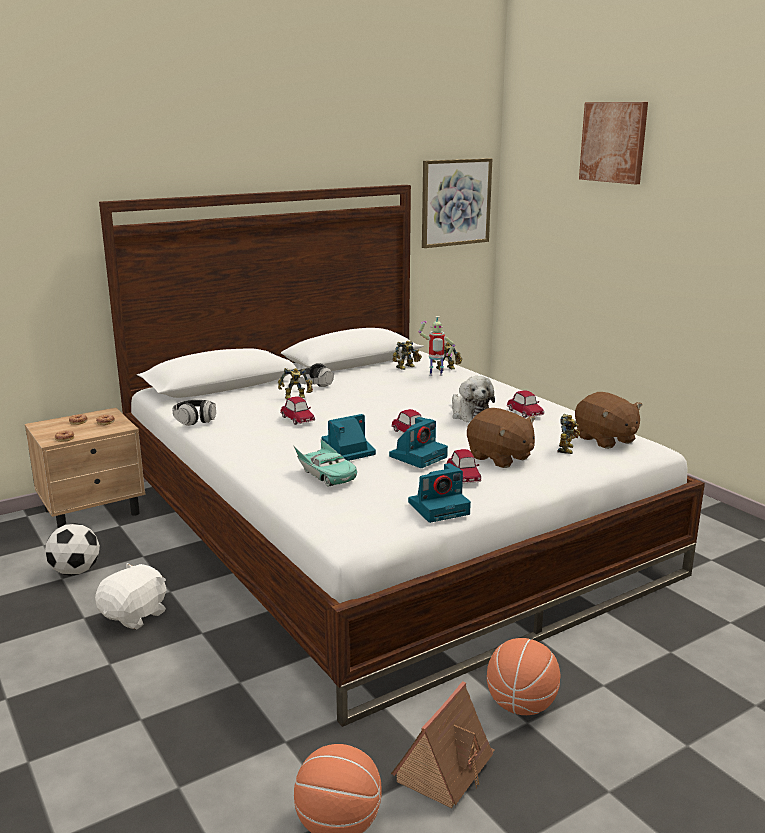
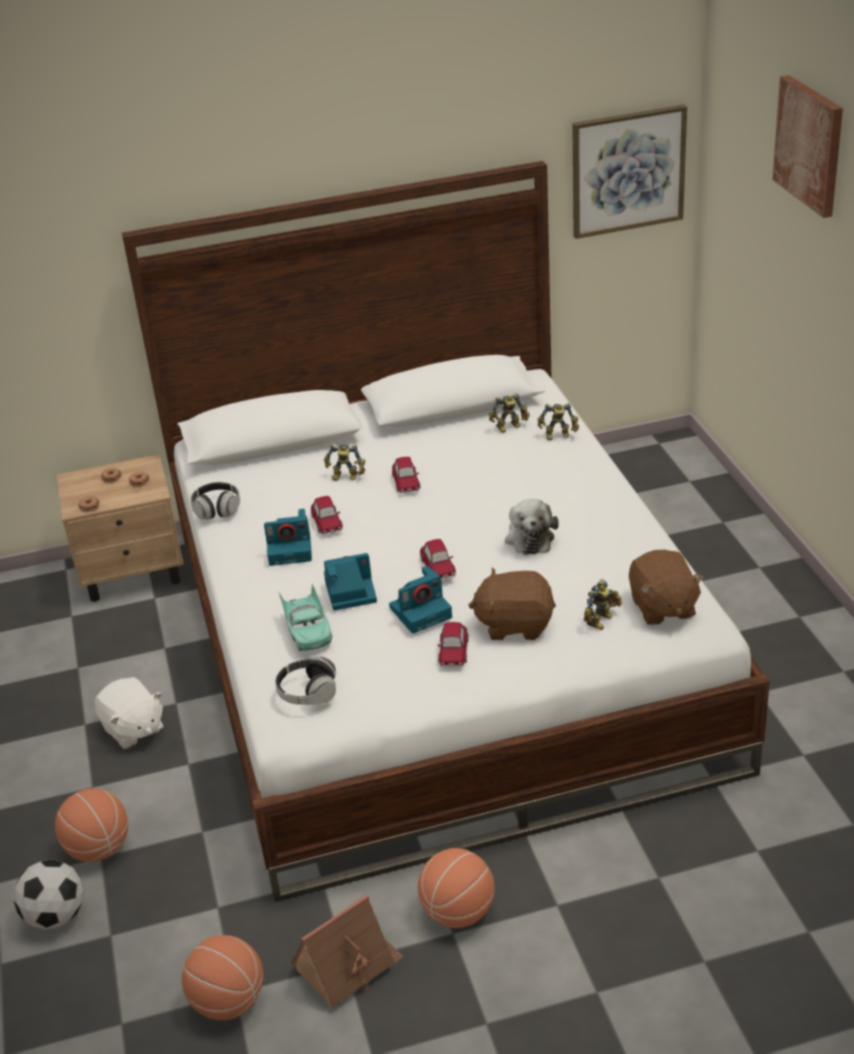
camera: 20 degrees right, 15 degrees up
football [45,523,100,576] -> football moved to [13,859,84,930]
white plush toy [95,563,167,629] -> white plush toy turned 90 degrees clockwise [95,677,164,749]
headphones [298,363,334,387] -> headphones moved to [275,657,336,705]
camera [408,463,471,523] -> camera moved to [264,509,312,566]
toy robot [419,316,455,376] -> none
brown plush toy [467,408,535,468] -> brown plush toy turned 120 degrees clockwise [468,568,556,640]
toy car [507,390,544,418] -> toy car moved to [392,457,420,493]
none -> basketball [55,788,128,862]

